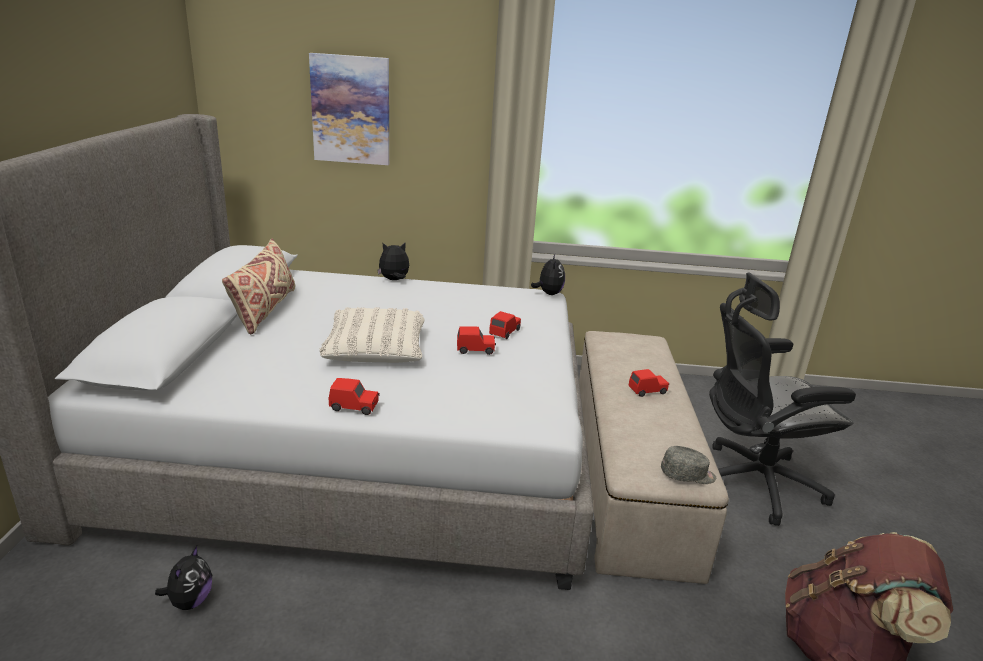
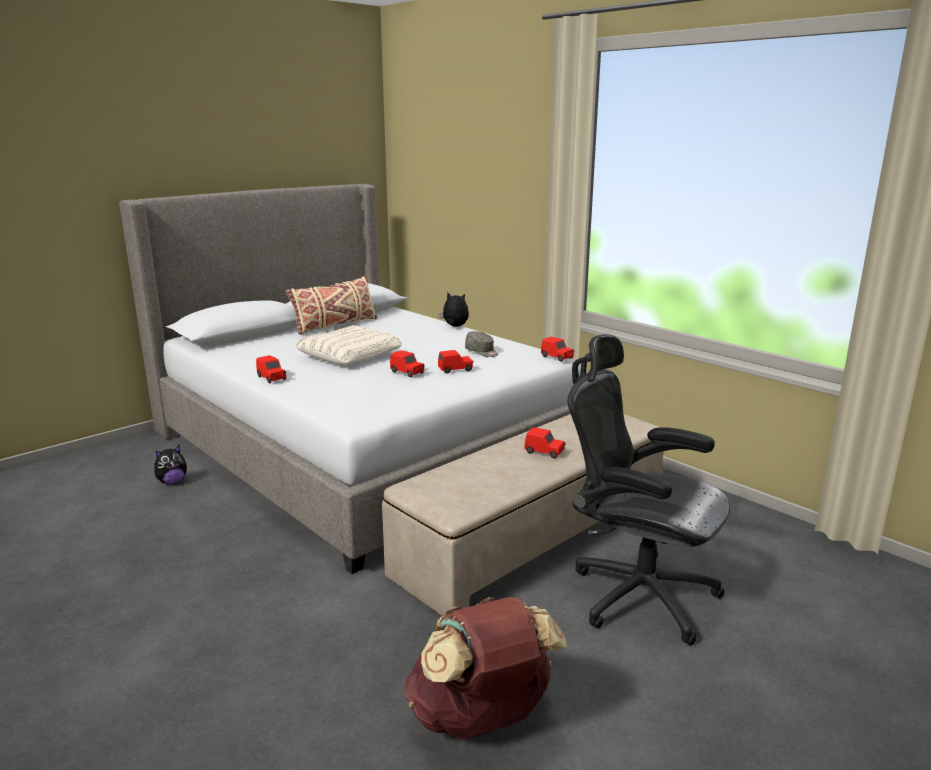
camera: 45 degrees right, 5 degrees down
picture [309,53,389,165] -> none
plush toy [531,254,565,295] -> red toy car [541,337,574,362]
grey cap [661,446,716,484] -> grey cap moved to [465,331,498,357]

